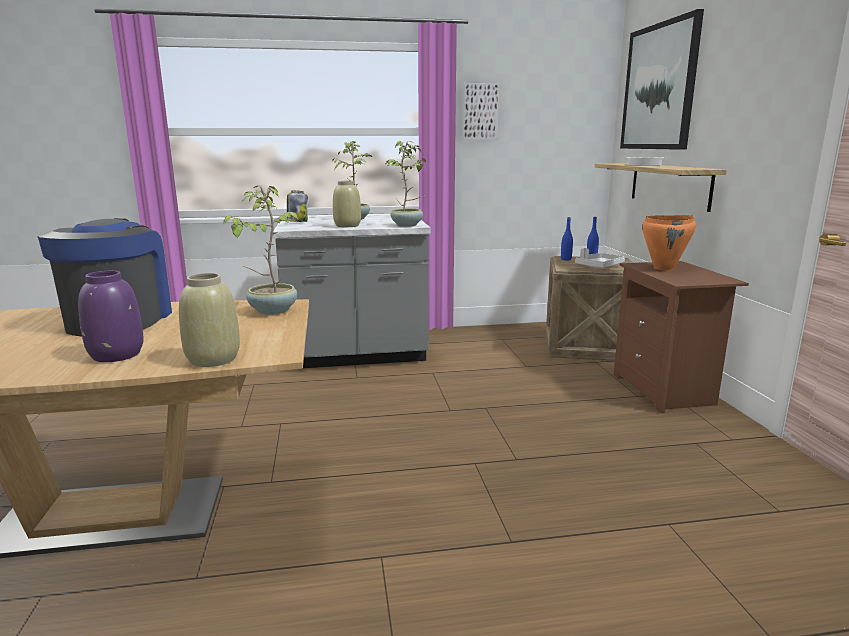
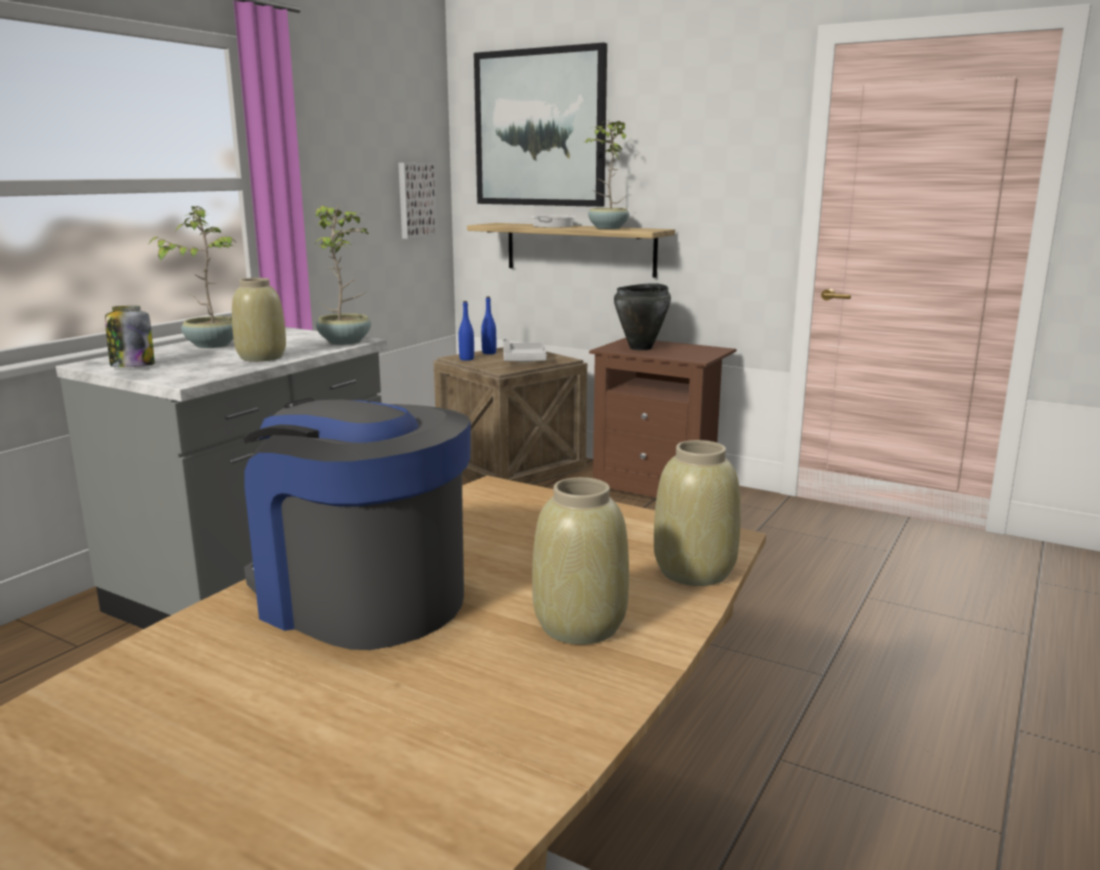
camera: 50 degrees left, 0 degrees up
purple vase [78,271,144,362] -> beige vase [532,477,629,645]
potted plant [224,186,299,315] -> potted plant moved to [585,121,629,229]
picture [462,83,499,140] -> picture moved to [398,163,437,239]
orange cooking pot [642,215,696,270] -> black cooking pot [614,283,671,350]

